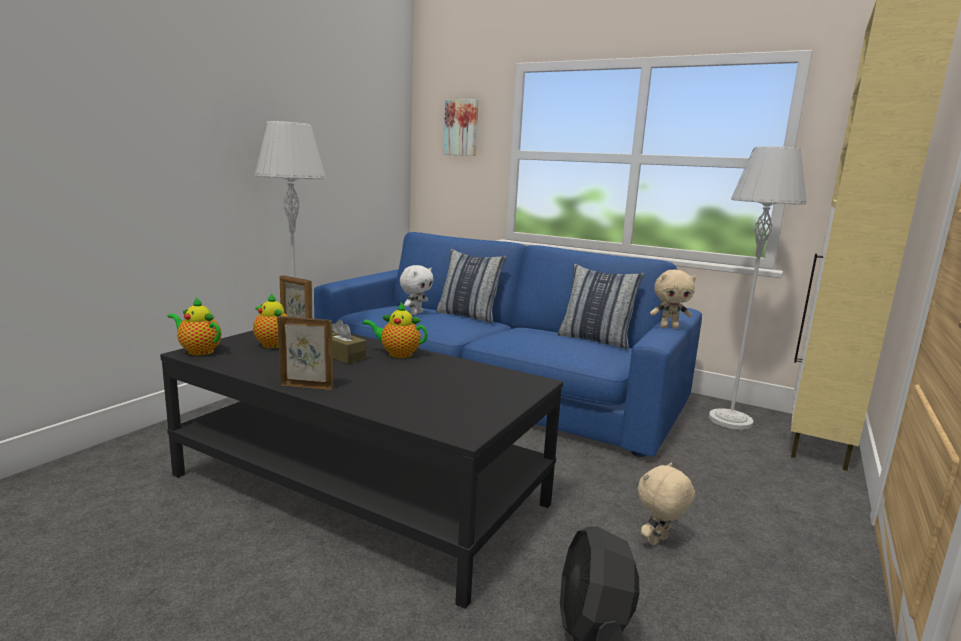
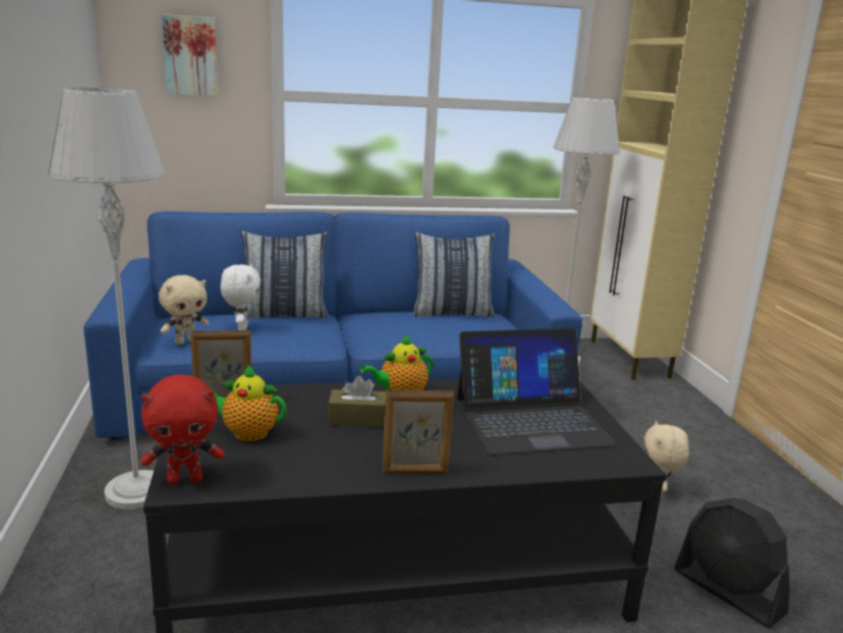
camera: 40 degrees left, 5 degrees up
teapot [168,297,221,356] -> red plush toy [141,375,224,485]
picture frame [277,316,333,390] -> picture frame turned 150 degrees counterclockwise [382,390,454,474]
beige plush toy [650,270,696,329] -> beige plush toy moved to [159,275,209,345]
none -> laptop [457,328,617,455]

